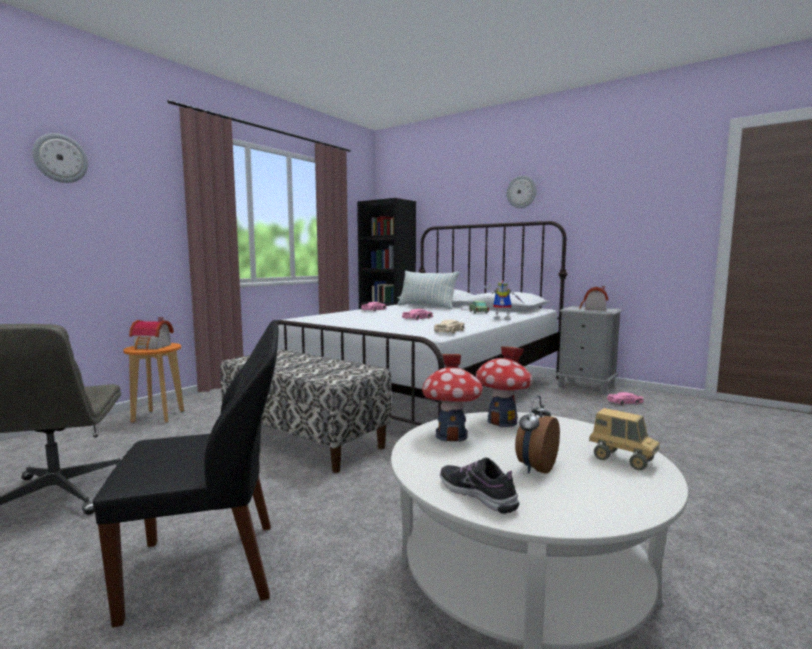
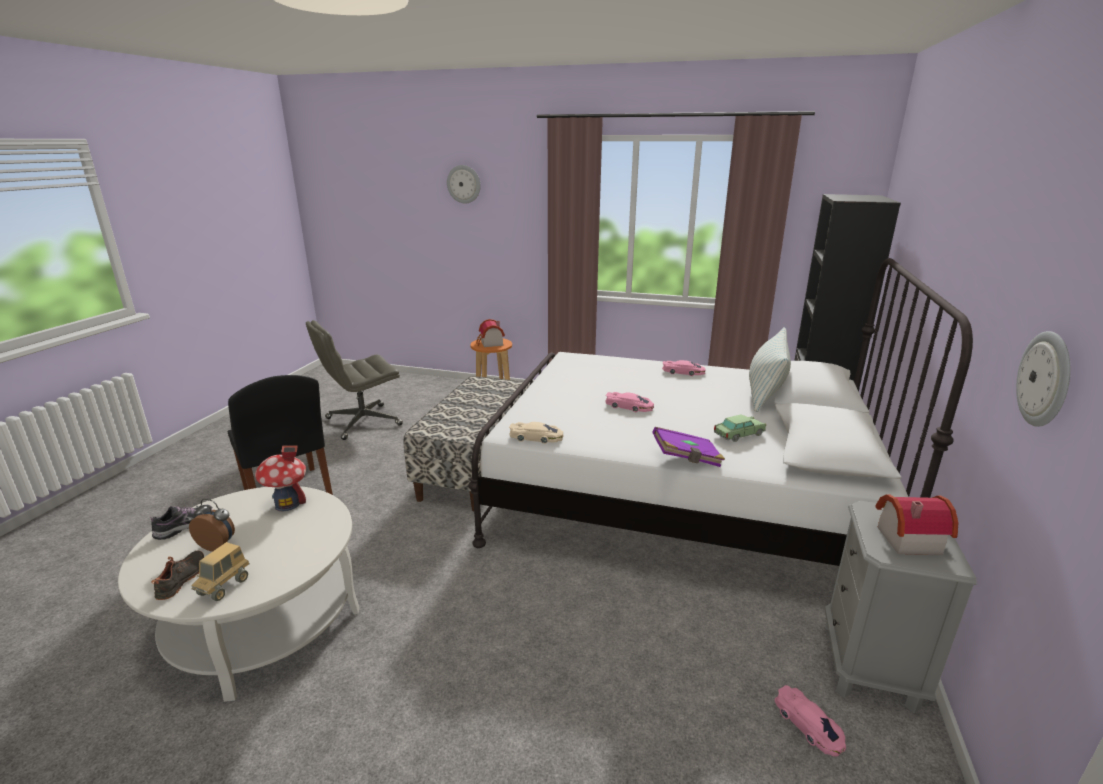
camera: 70 degrees right, 15 degrees up
toy house [476,346,533,427] -> none
toy robot [484,281,524,320] -> purple book [652,427,725,467]
wall clock [507,176,537,208] -> wall clock moved to [1016,331,1071,427]
none -> black shoe [151,551,204,600]

